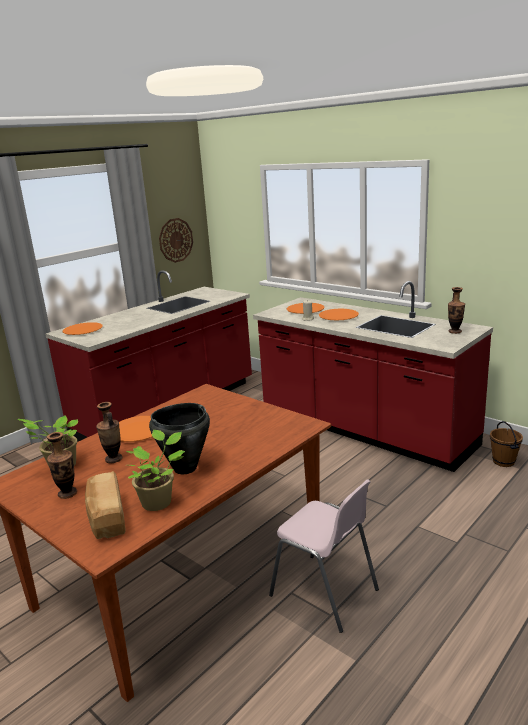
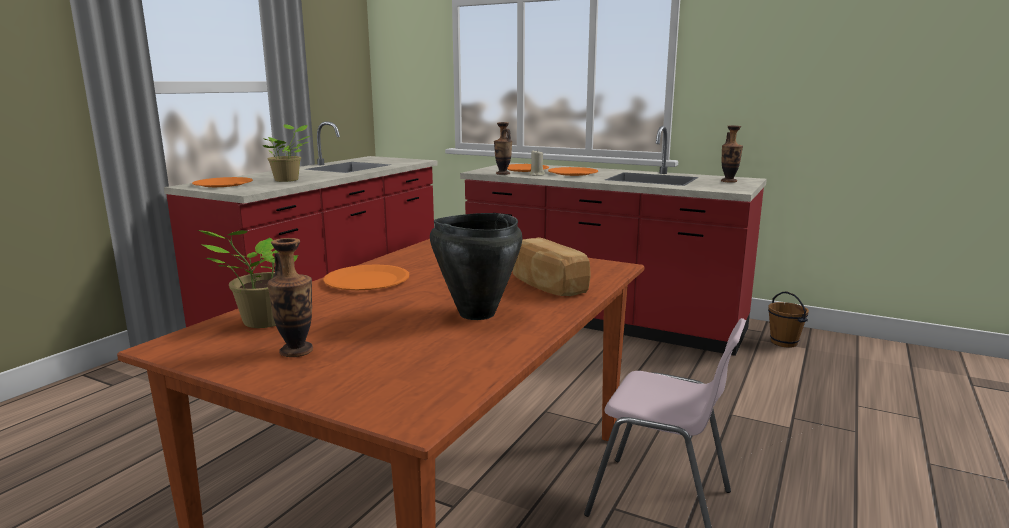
camera: 15 degrees left, 5 degrees down
bread [85,471,125,539] -> bread moved to [512,237,591,296]
vase [96,402,123,463] -> vase moved to [494,122,512,175]
potted plant [126,430,185,511] -> potted plant moved to [262,124,310,182]
wall clock [159,218,193,263] -> none

